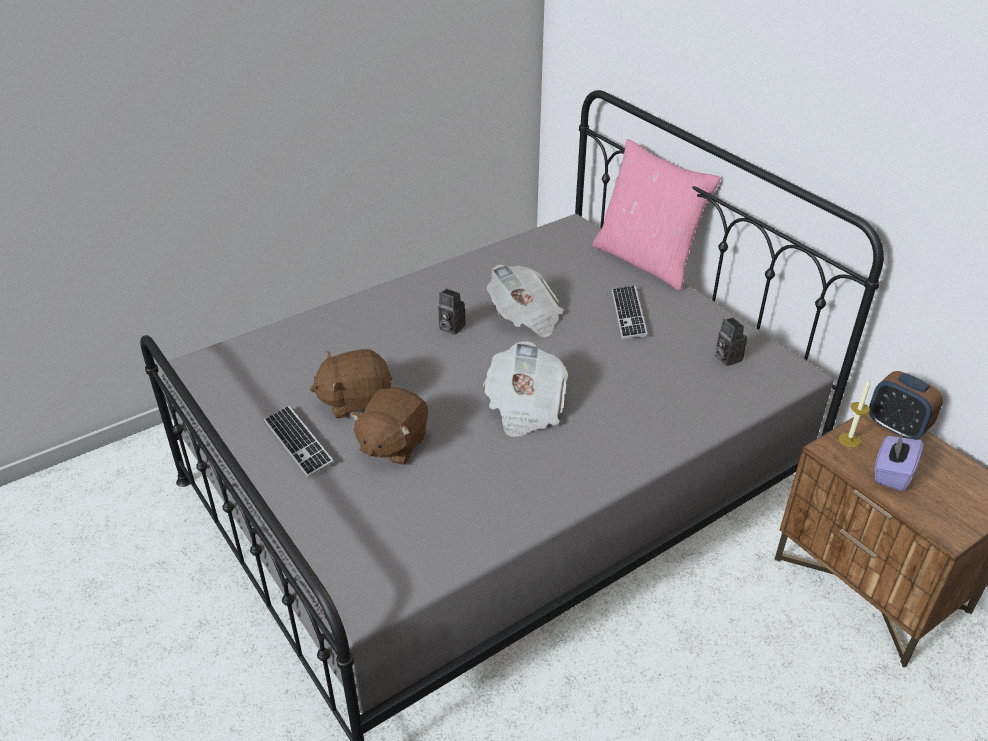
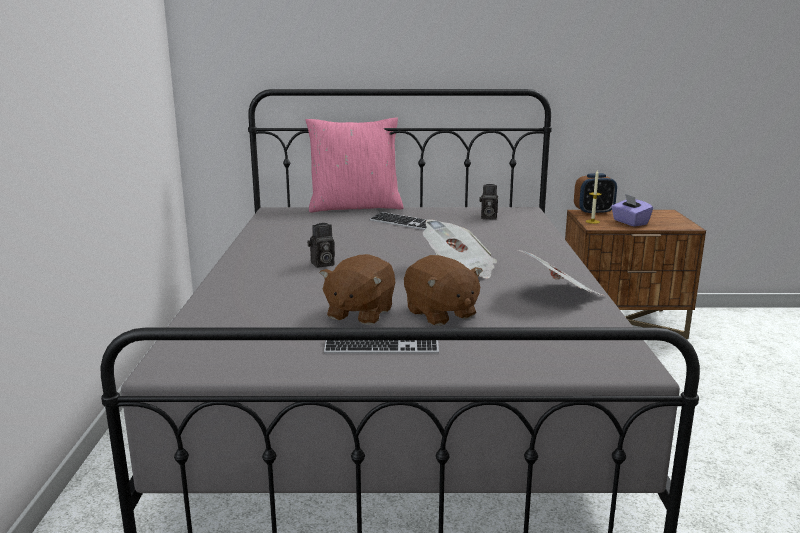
camera: 55 degrees left, 20 degrees down
newspaper [487,264,564,338] -> newspaper moved to [518,250,602,295]

